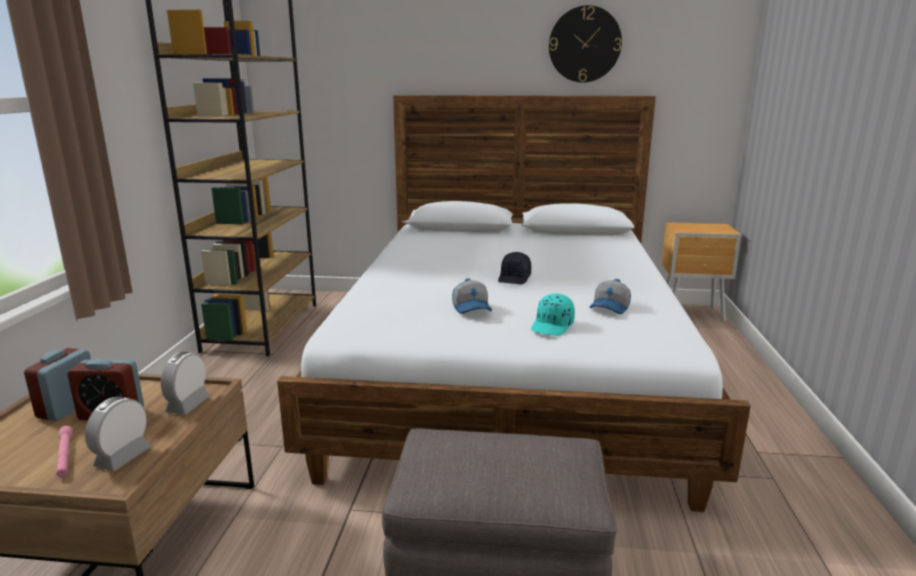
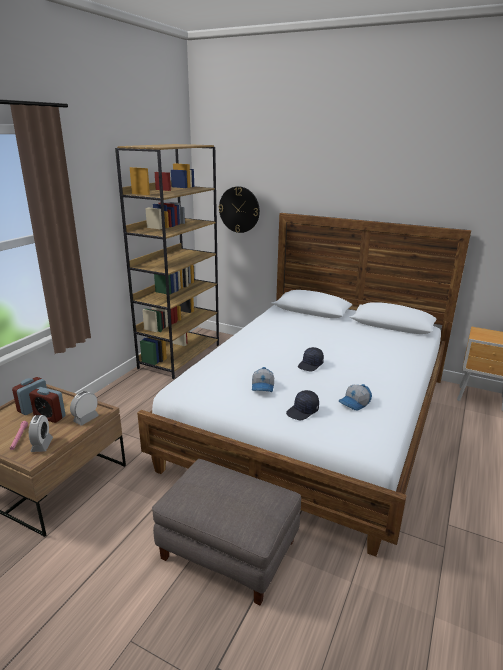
camera: 20 degrees right, 5 degrees up
alarm clock [85,396,151,471] -> alarm clock turned 135 degrees clockwise [29,415,53,452]
turquoise cap [531,294,575,336] -> black cap [286,390,319,420]
wall clock [549,5,622,82] -> wall clock moved to [219,186,260,233]

